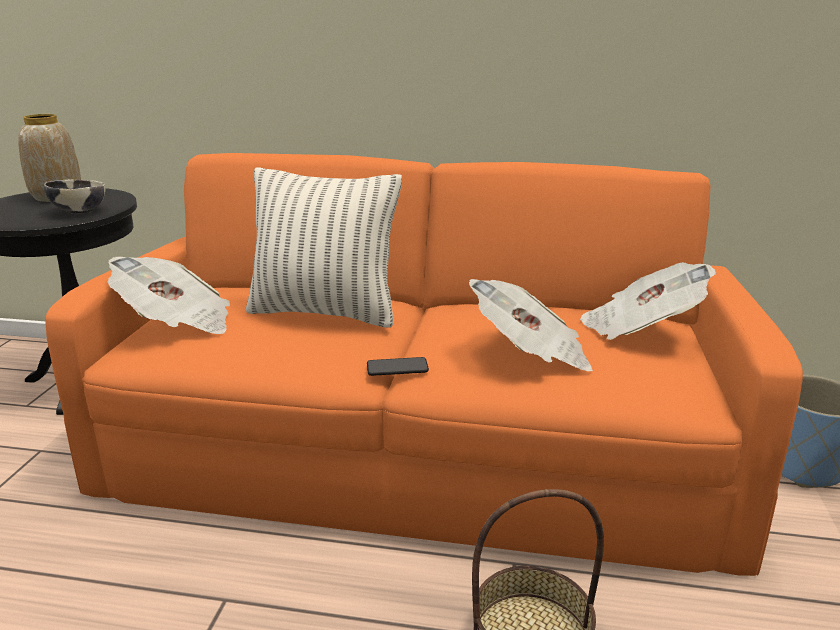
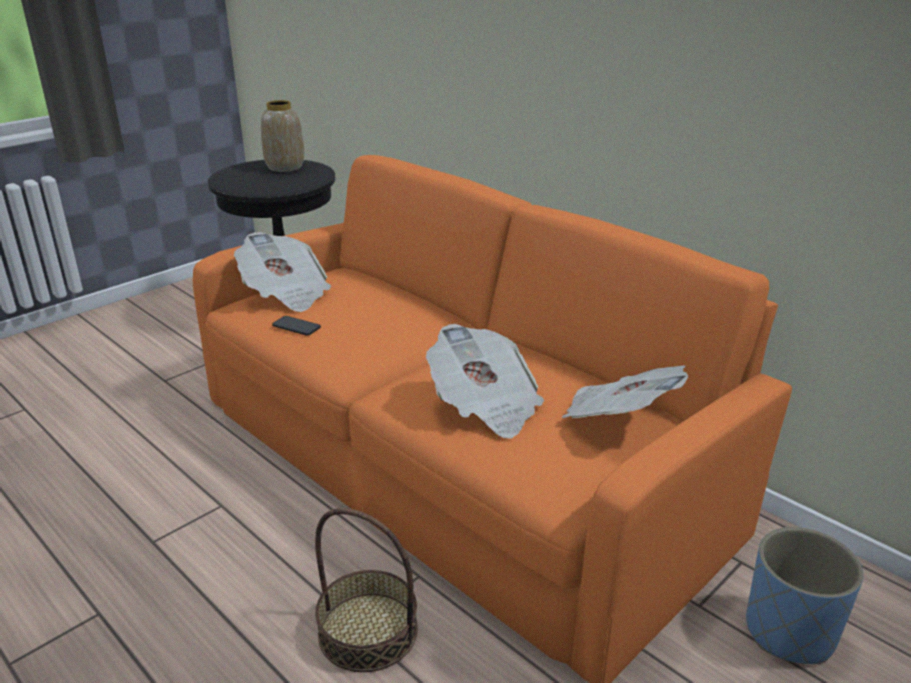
camera: 35 degrees right, 5 degrees up
bowl [44,180,105,214] -> none
pillow [246,167,402,328] -> none
phone [367,357,429,376] -> phone moved to [272,316,321,336]

